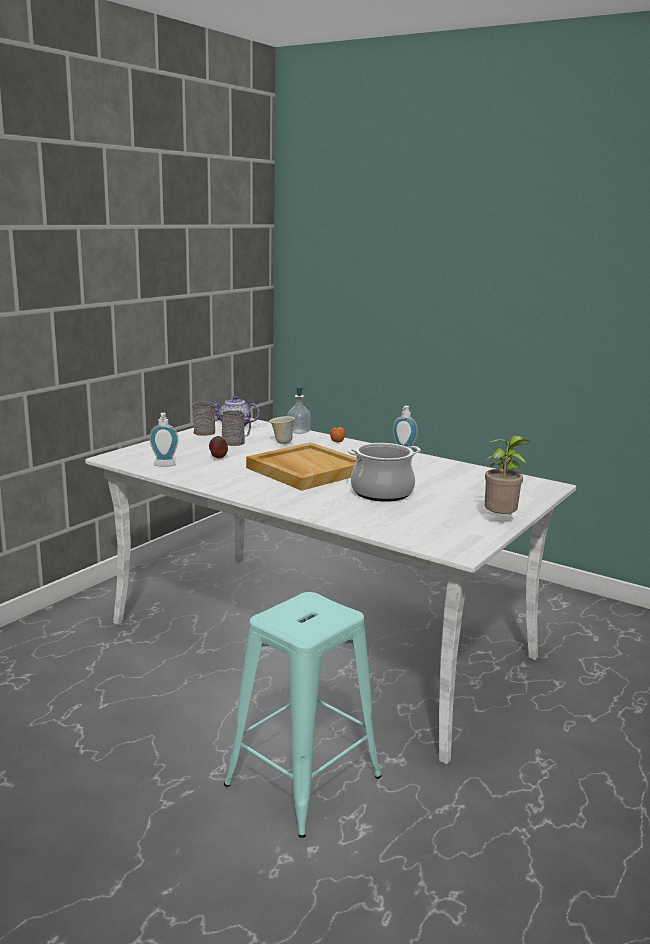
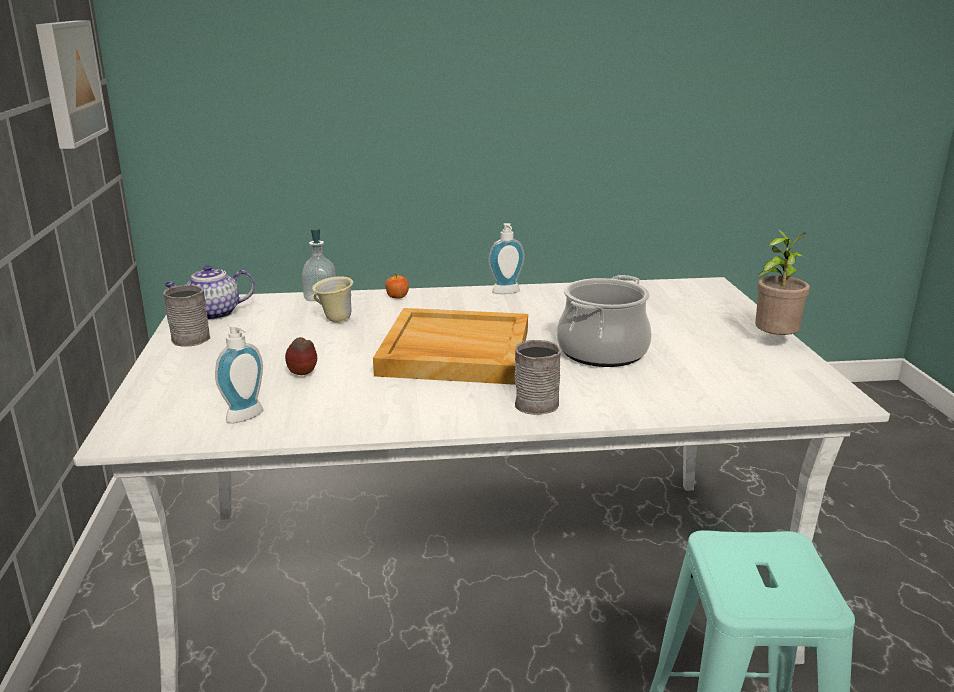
camera: 40 degrees left, 5 degrees up
grey mug [221,410,251,446] -> grey mug moved to [514,340,561,415]
none -> picture [36,20,109,149]

